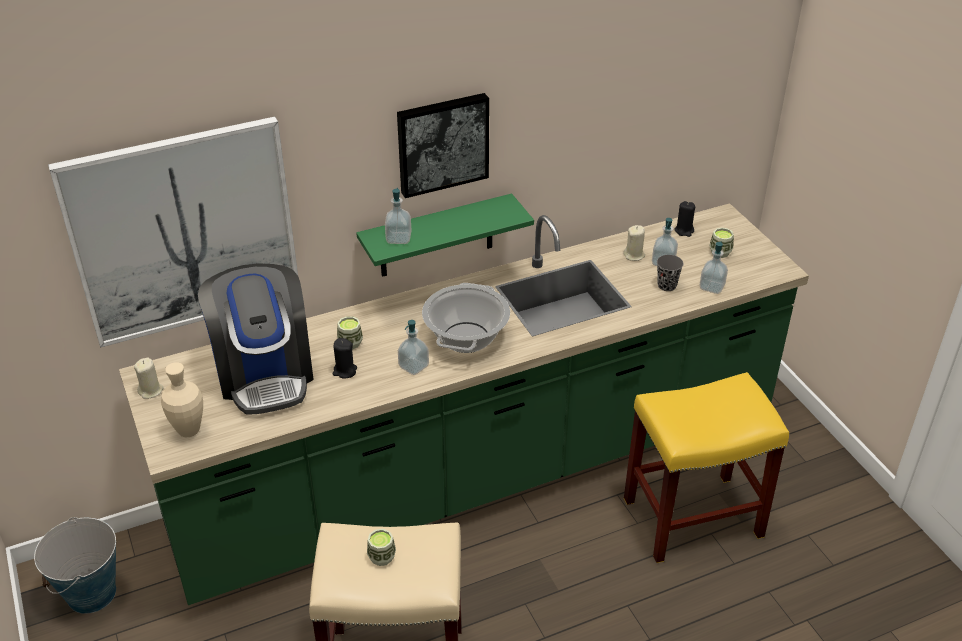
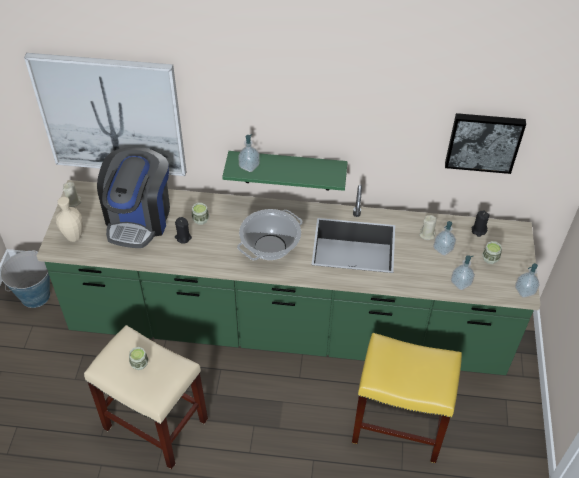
camera: 30 degrees right, 10 degrees up
picture [397,93,489,198] -> picture moved to [445,113,526,174]
soap dispenser [398,320,429,375] -> soap dispenser moved to [515,263,539,298]
grey cup [657,255,684,291] -> none

